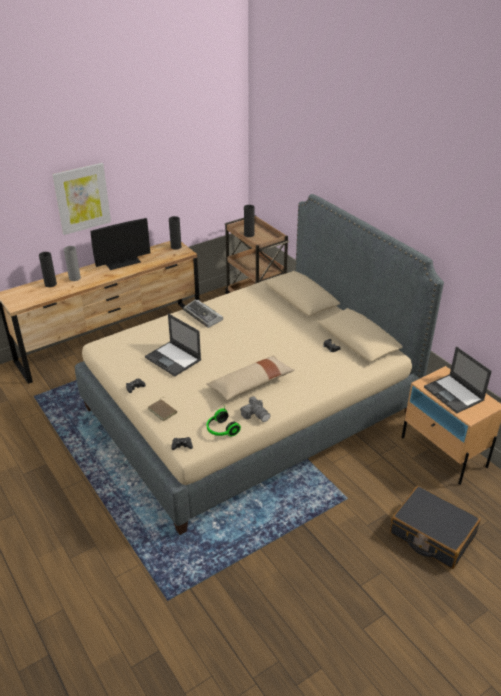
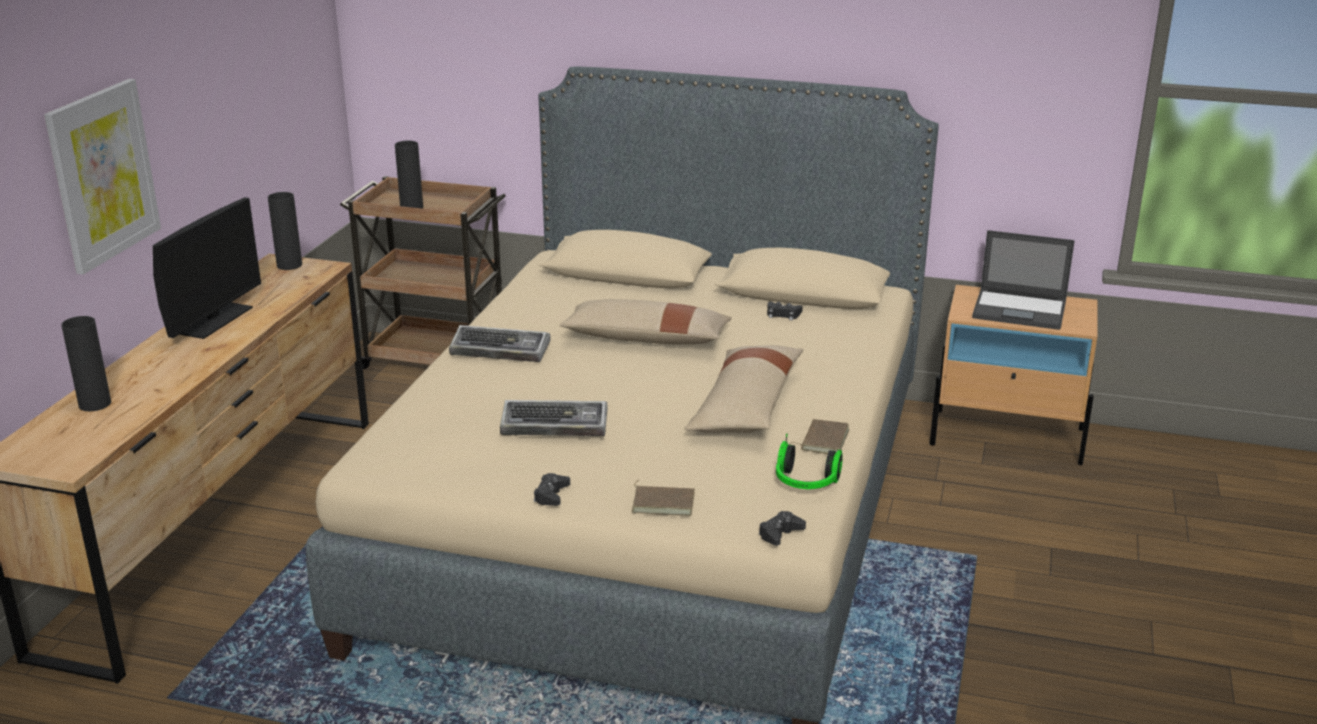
camera: 40 degrees left, 10 degrees down
grey vase [64,246,81,281] -> none
laptop [145,314,201,376] -> keyboard [500,400,607,436]
camera [240,396,270,422] -> brown book [789,419,849,454]
black suitcase [390,486,481,569] -> none
none -> beige pillow [559,299,732,344]

